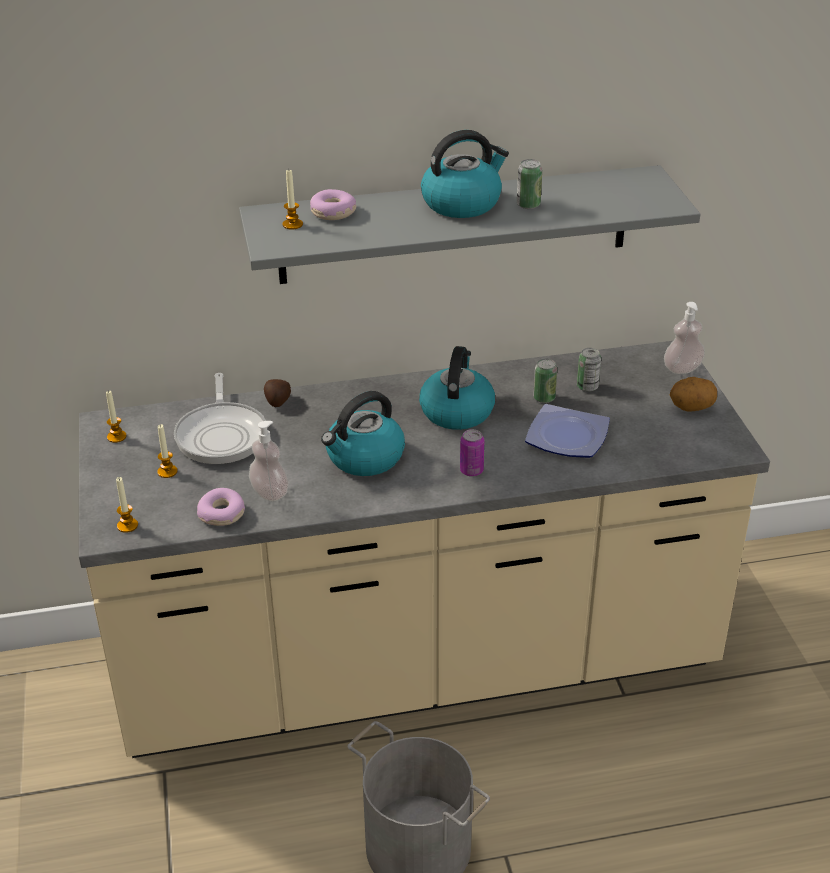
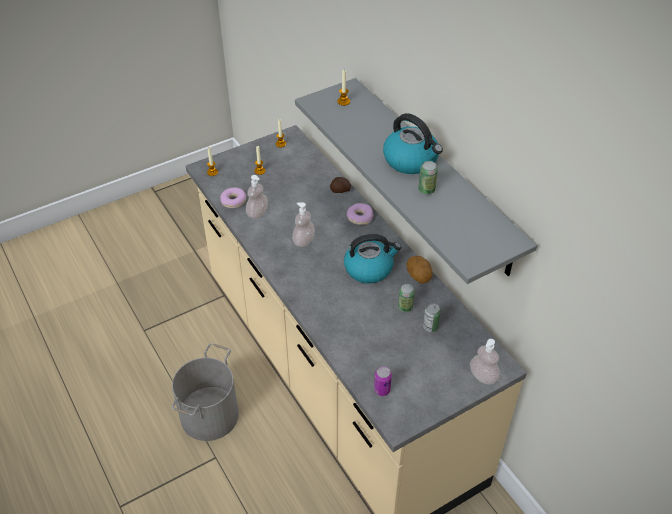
camera: 70 degrees right, 10 degrees up
frying pan [174,373,266,464] -> none
donut [310,189,356,220] -> donut moved to [347,203,373,225]
kettle [321,391,405,476] -> soap dispenser [292,202,315,247]
can [460,429,485,477] -> can moved to [374,366,392,396]
plate [525,404,610,458] -> none
potato [670,377,717,411] -> potato moved to [407,256,433,284]

